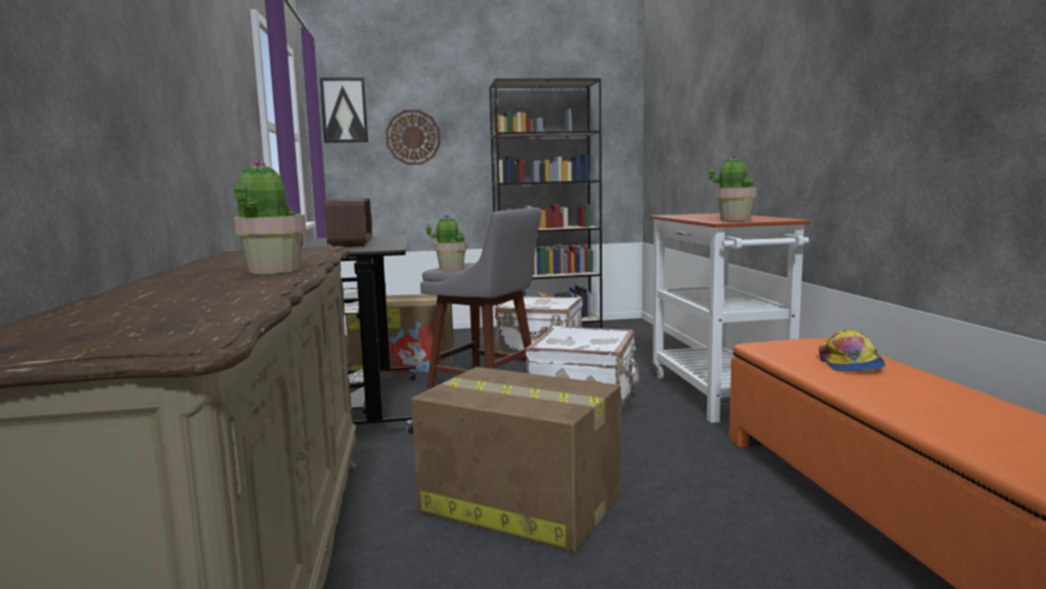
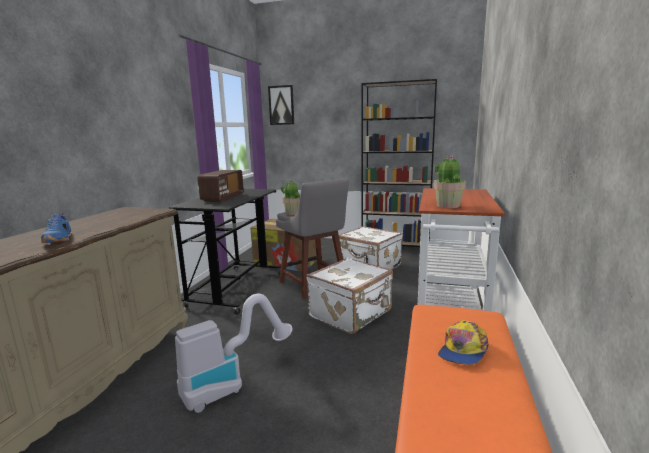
camera: 25 degrees right, 5 degrees up
potted plant [234,159,306,274] -> blue shoe [41,213,72,243]
wall clock [386,110,441,165] -> none
cardboard box [411,367,621,552] -> vacuum cleaner [175,294,293,413]

